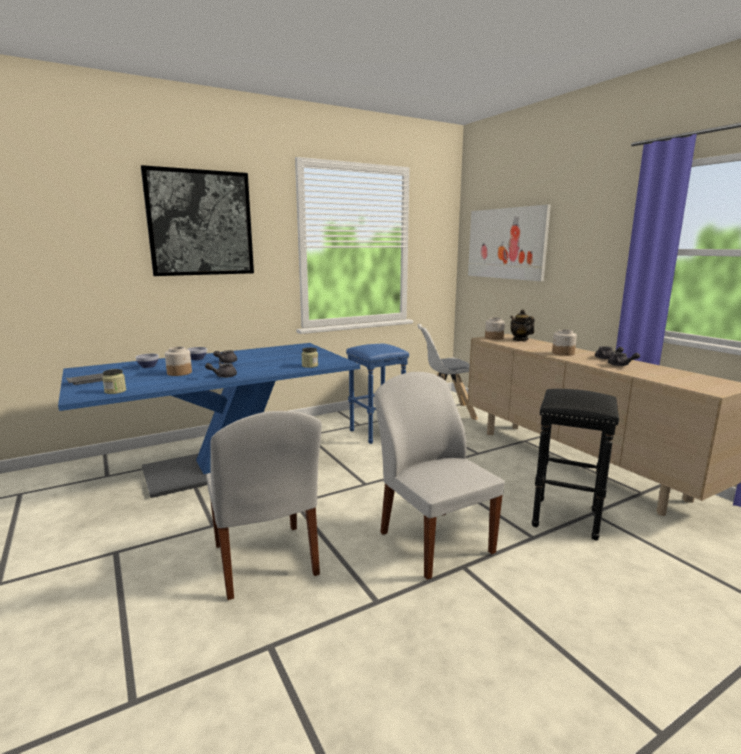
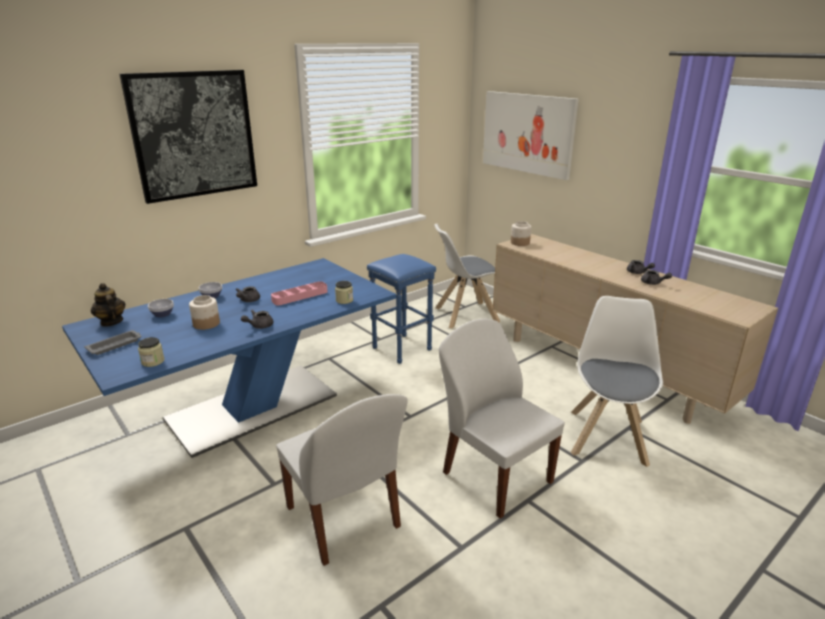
camera: 10 degrees left, 10 degrees up
teapot [510,310,535,341] -> teapot moved to [91,283,125,327]
black stool [532,389,619,540] -> chair [571,296,663,467]
jar [552,329,577,356] -> none
none -> pink tray [271,281,327,305]

